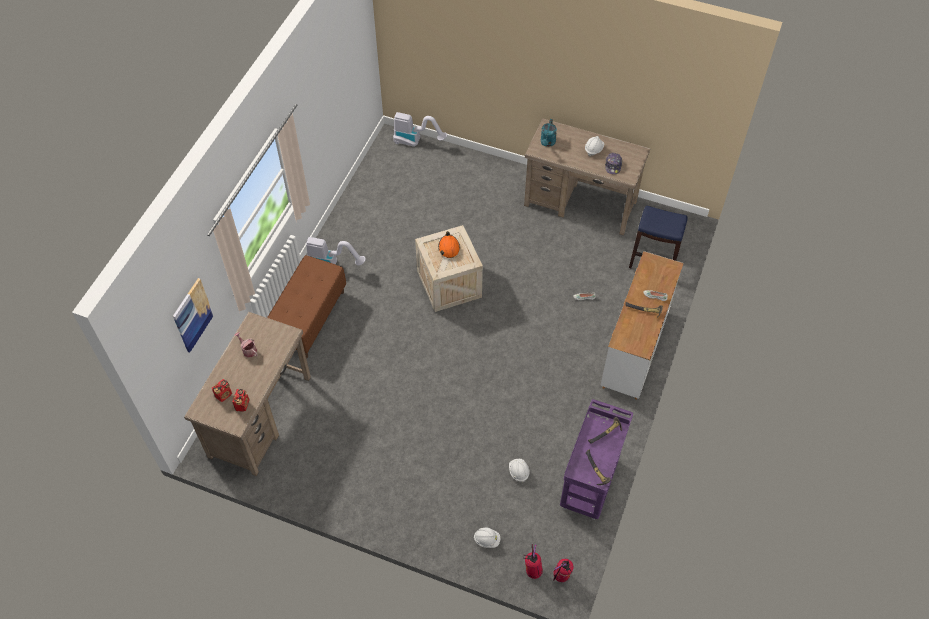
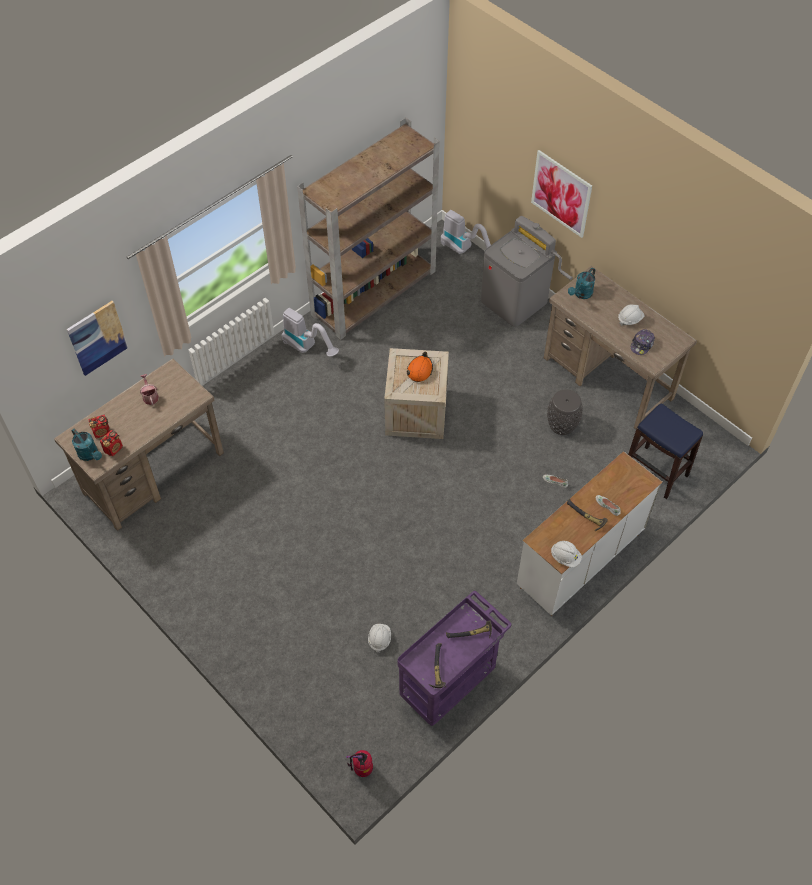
camera: 25 degrees right, 0 degrees up
brown bench [267,255,346,358] -> none
white hard hat [473,528,500,548] -> white hard hat moved to [551,541,582,567]
fire extinguisher [523,544,543,579] -> none
none -> turquoise watering can [71,429,102,461]
none -> brown bookcase [297,118,440,340]
none -> grey washing machine [481,216,573,327]
none -> picture [531,150,592,238]
none -> grey stool [547,389,583,435]

